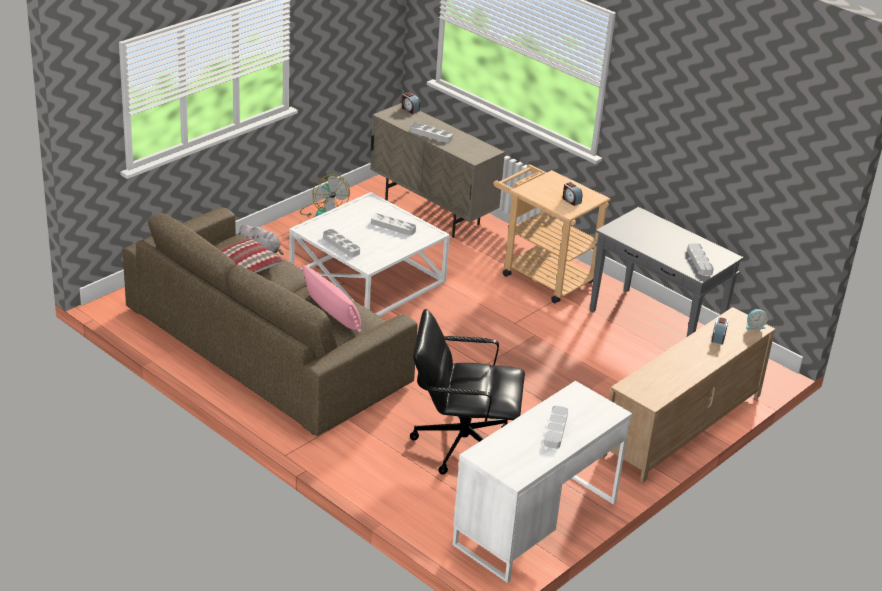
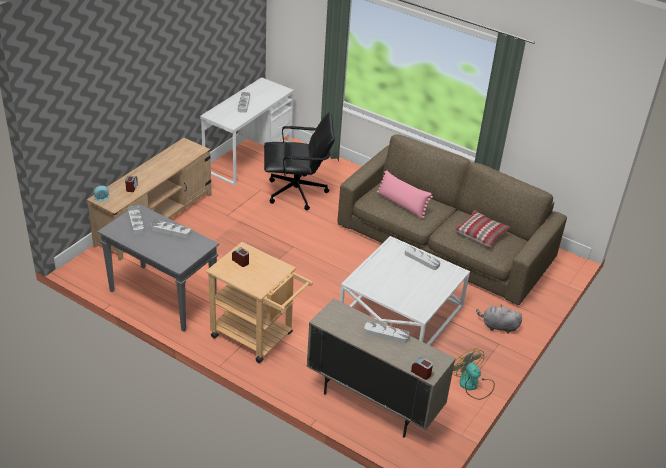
camera: 170 degrees right, 5 degrees up
grey tray [371,213,416,236] -> grey tray moved to [151,220,191,238]

